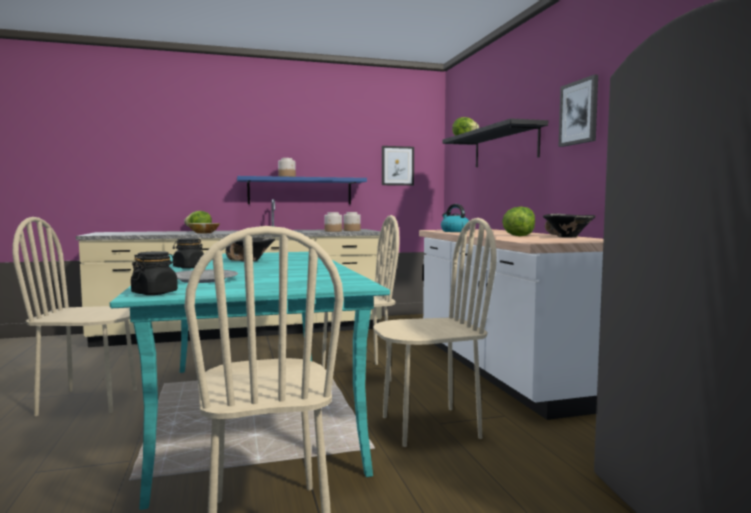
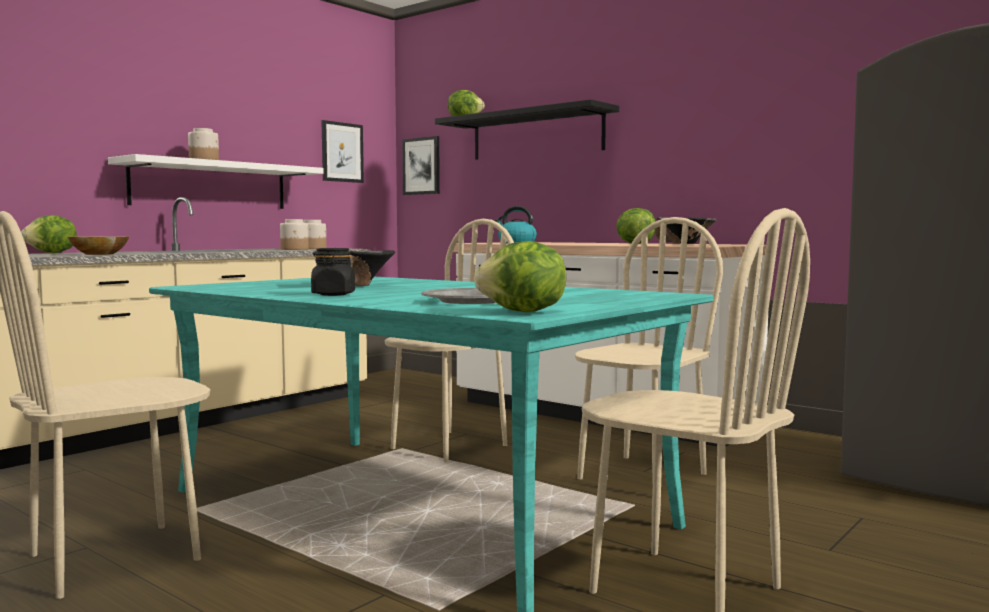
camera: 35 degrees left, 0 degrees up
black jar [131,251,178,295] -> lettuce [473,241,566,312]
blue shelf [237,176,367,204] -> white shelf [108,154,324,209]
picture [558,74,598,147] -> picture moved to [402,136,440,195]

